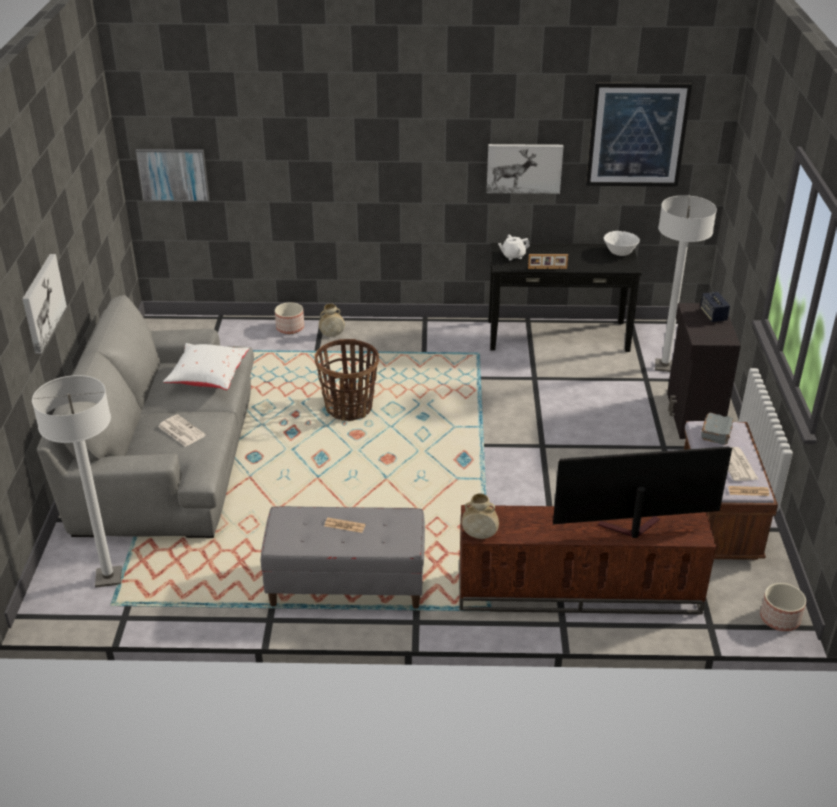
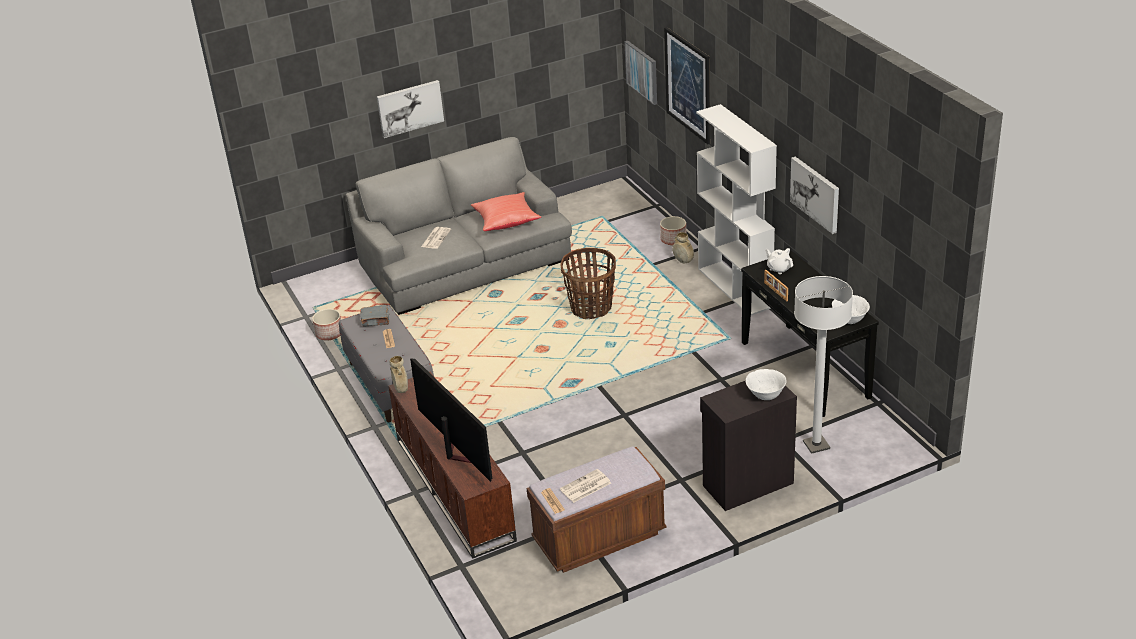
camera: 65 degrees right, 0 degrees up
white floor lamp [32,375,122,588] -> none
white pillow [163,343,249,390] -> red pillow [471,192,541,231]
picture [586,83,692,187] -> picture moved to [664,27,710,145]
speaker [700,292,730,322] -> white bowl [746,369,787,400]
grey book [701,413,734,445] -> grey book moved to [360,305,389,326]
planter [760,583,806,631] -> planter moved to [312,309,341,340]
none -> white bookcase [696,104,777,315]

